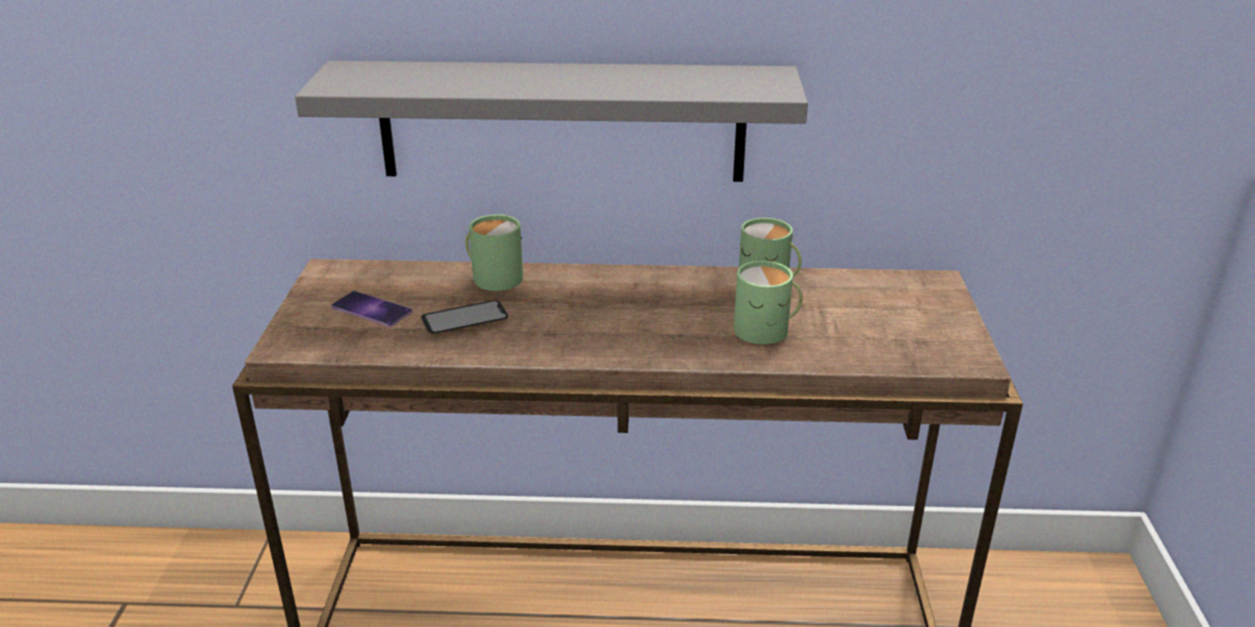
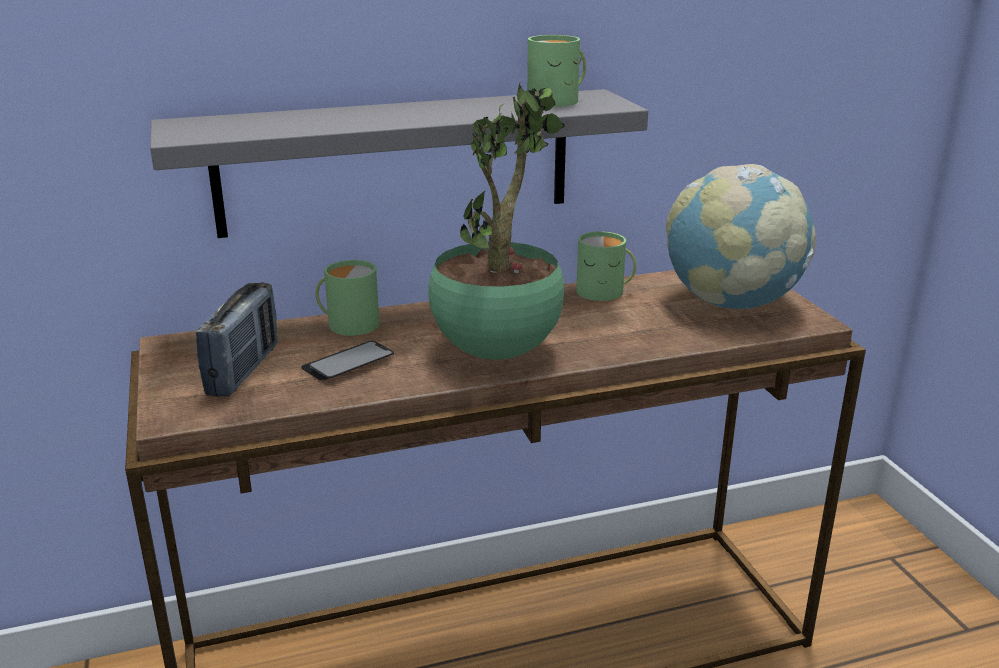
camera: 20 degrees left, 5 degrees down
phone [331,291,412,327] -> radio [196,283,278,396]
green mug [734,261,803,344] -> green mug moved to [527,35,586,107]
none -> potted plant [428,84,565,360]
none -> globe [666,164,816,309]

